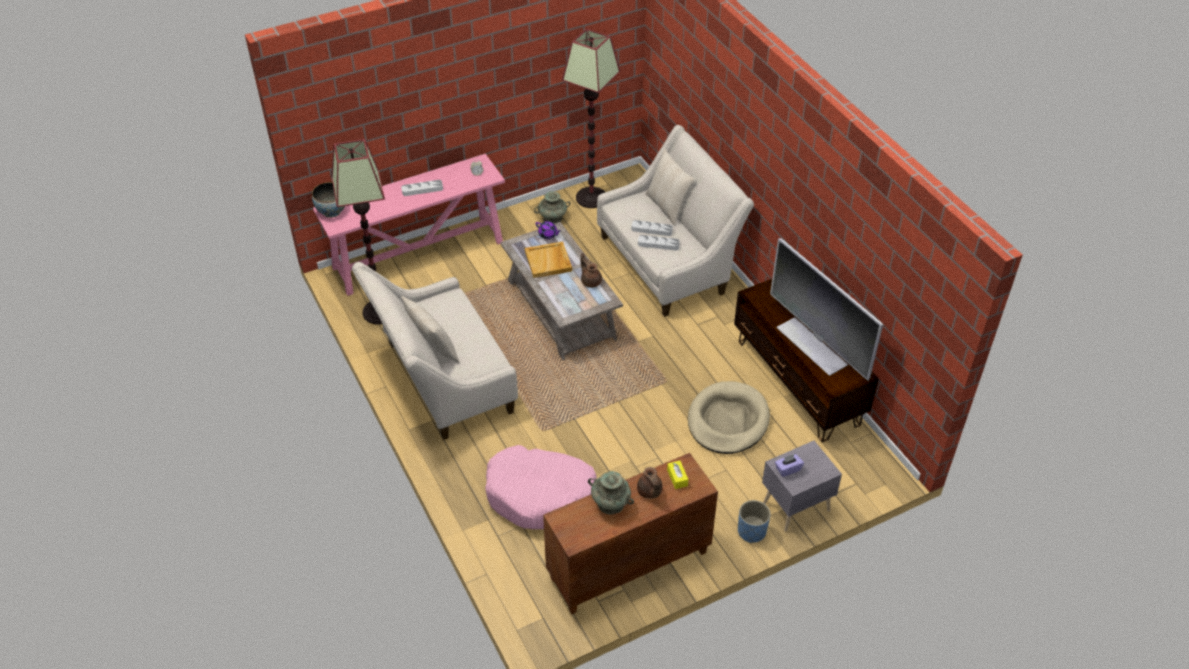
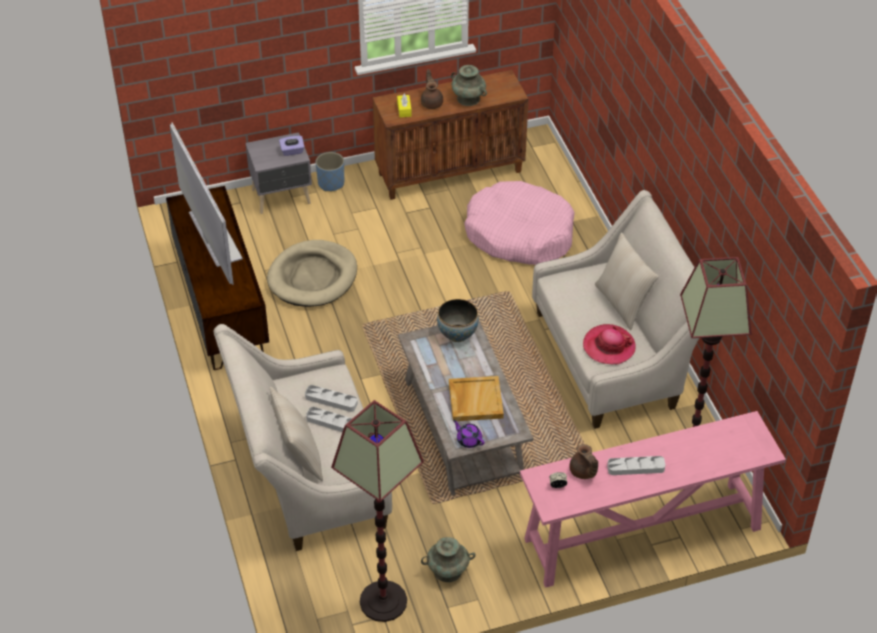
camera: 170 degrees left, 0 degrees up
bowl [312,182,345,218] -> bowl moved to [437,299,479,342]
brown teapot [581,253,602,288] -> brown teapot moved to [569,444,598,479]
none -> hat [583,324,636,365]

